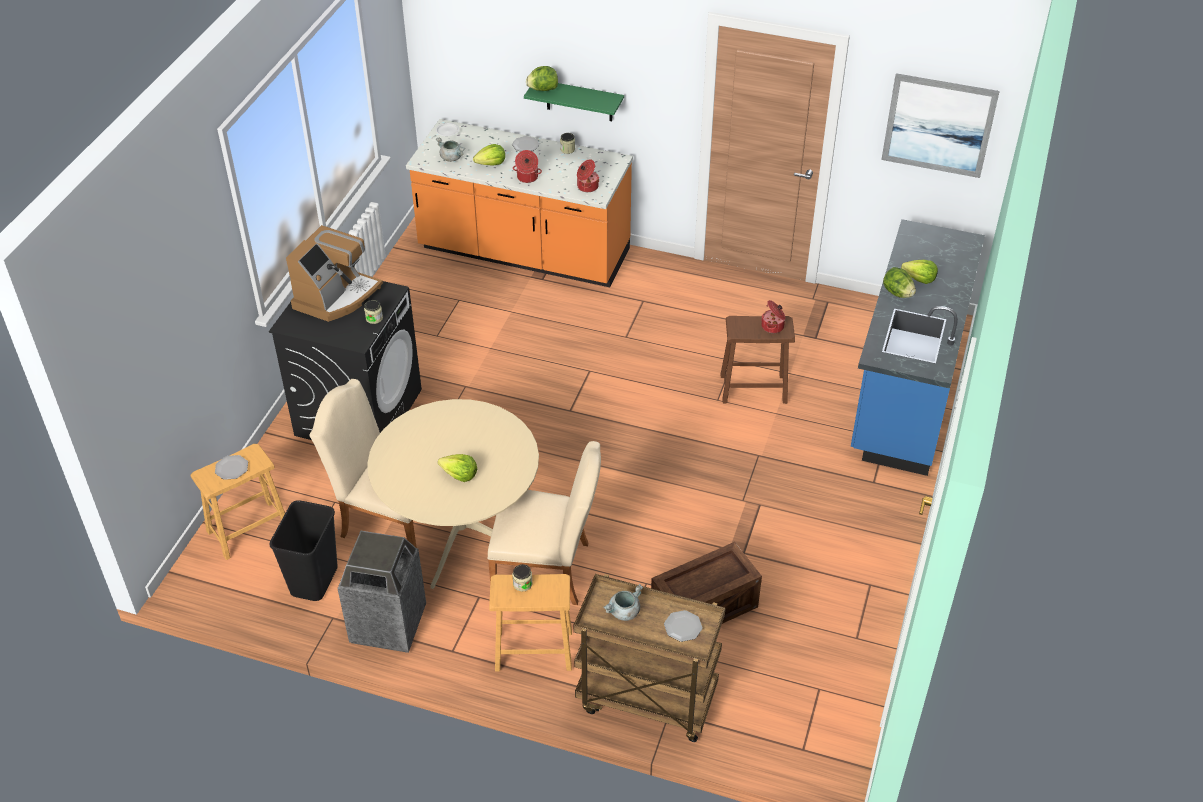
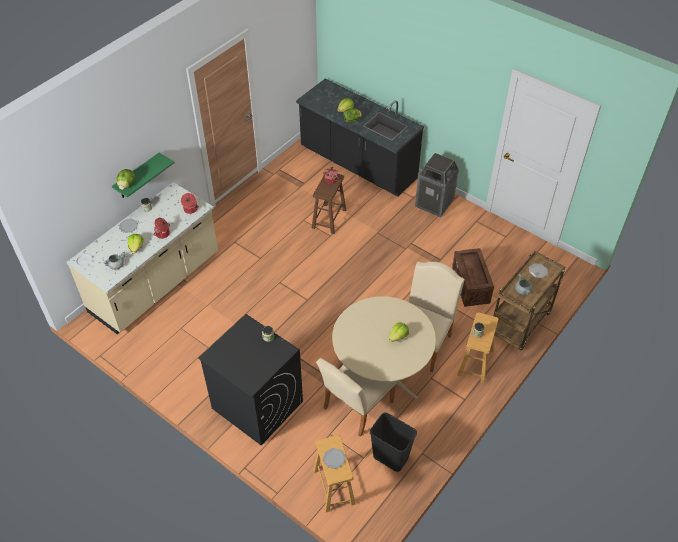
camera: 70 degrees left, 5 degrees up
coffee machine [286,225,383,322] -> none
trash can [337,531,426,653] -> trash can moved to [415,153,459,217]
orange counter [406,119,633,287] -> beige counter [66,182,218,334]
blue counter [851,219,985,476] -> black counter [296,79,424,197]
picture [881,73,1000,178] -> none

